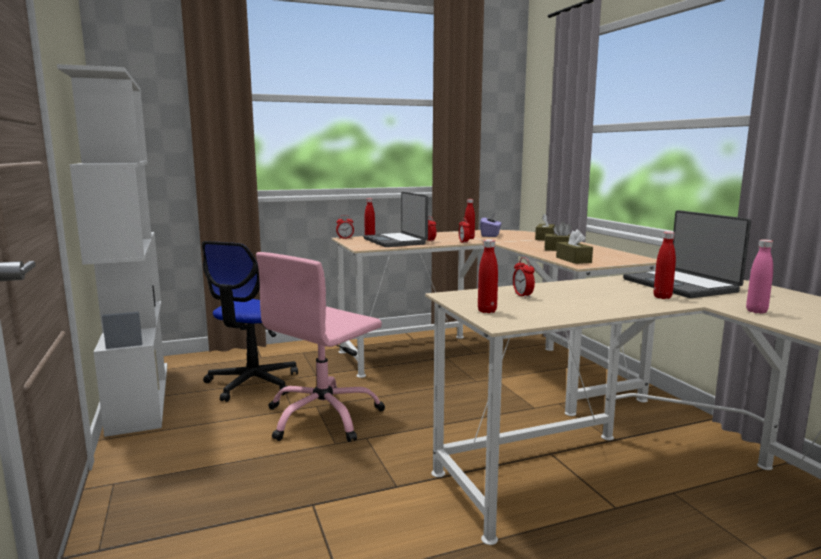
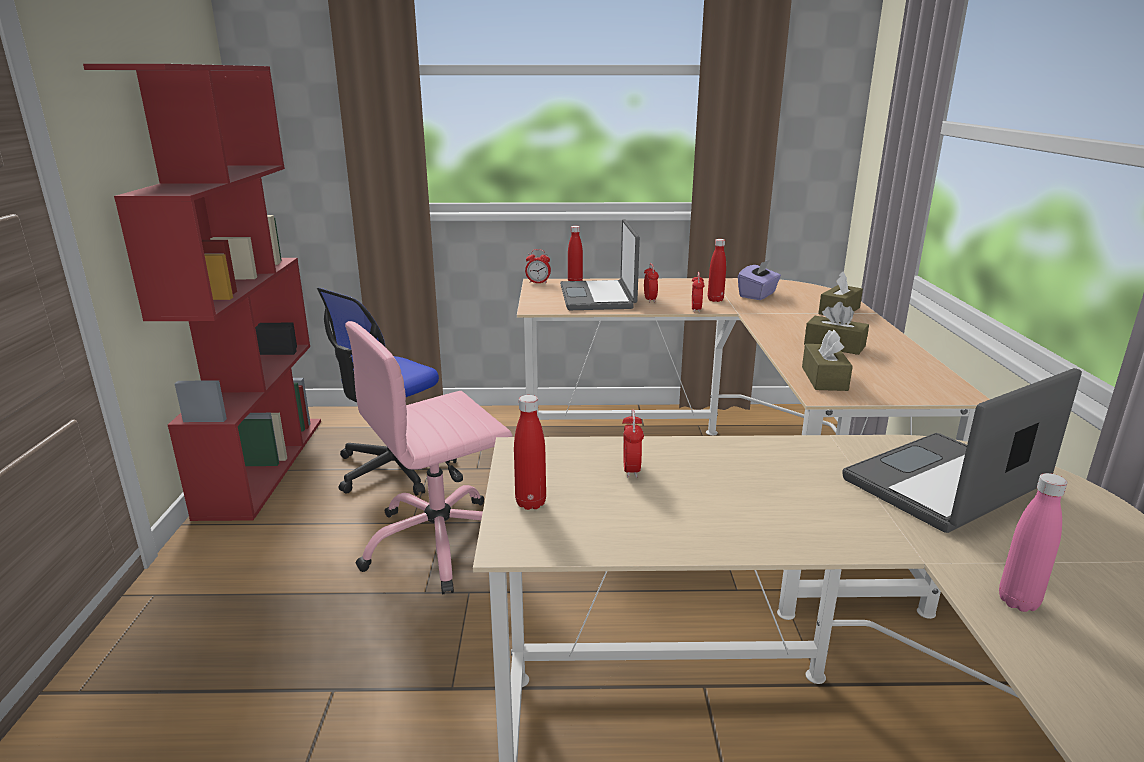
camera: 20 degrees right, 10 degrees up
white bookcase [57,64,167,437] -> red bookcase [83,64,321,521]
laptop [623,210,751,298] -> laptop turned 60 degrees clockwise [842,368,1082,533]
red bottle [654,231,676,299] -> none

